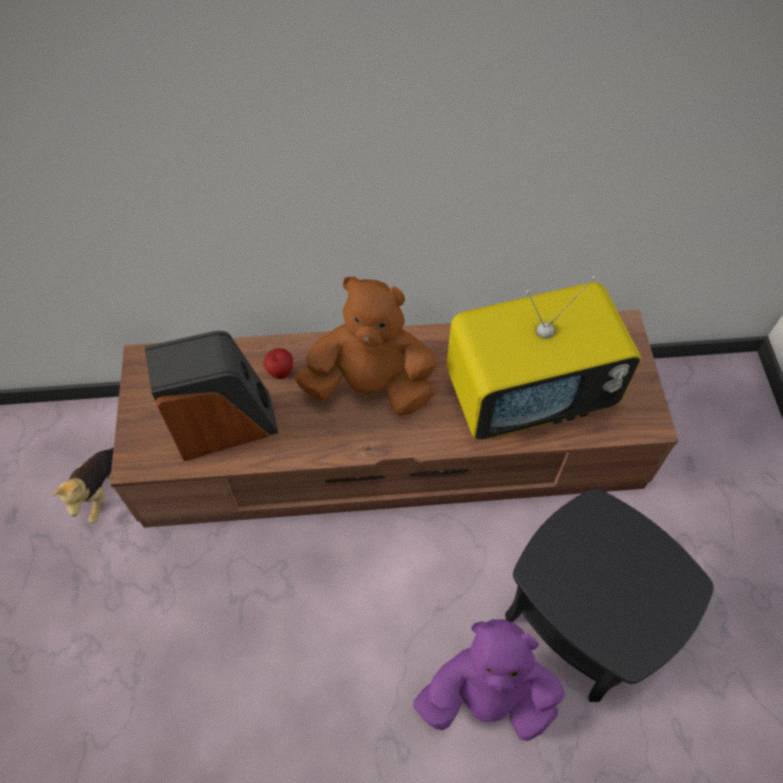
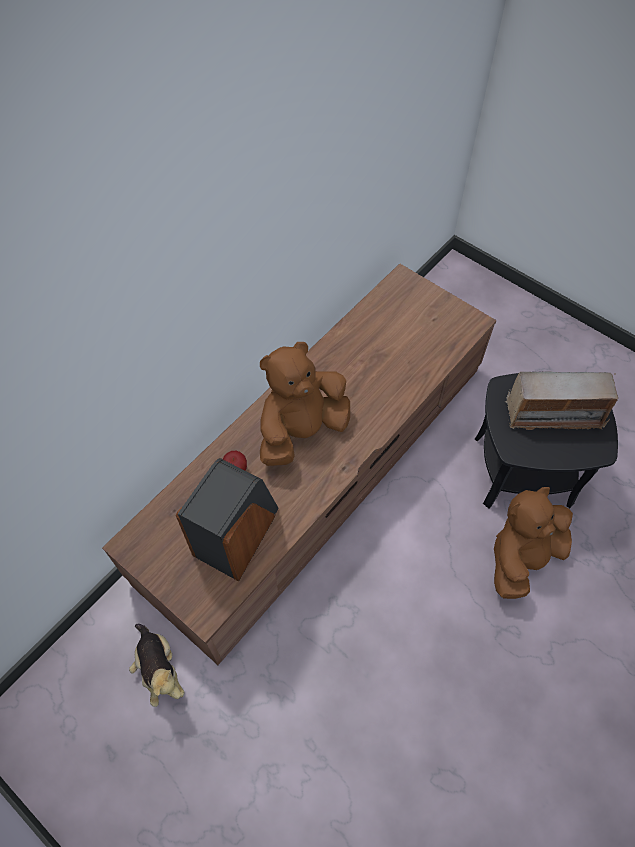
camera: 45 degrees left, 0 degrees up
purple plush toy [413,619,565,741] -> brown plush toy [494,487,573,599]
television [447,276,641,440] -> none
none -> radio [505,371,618,430]

